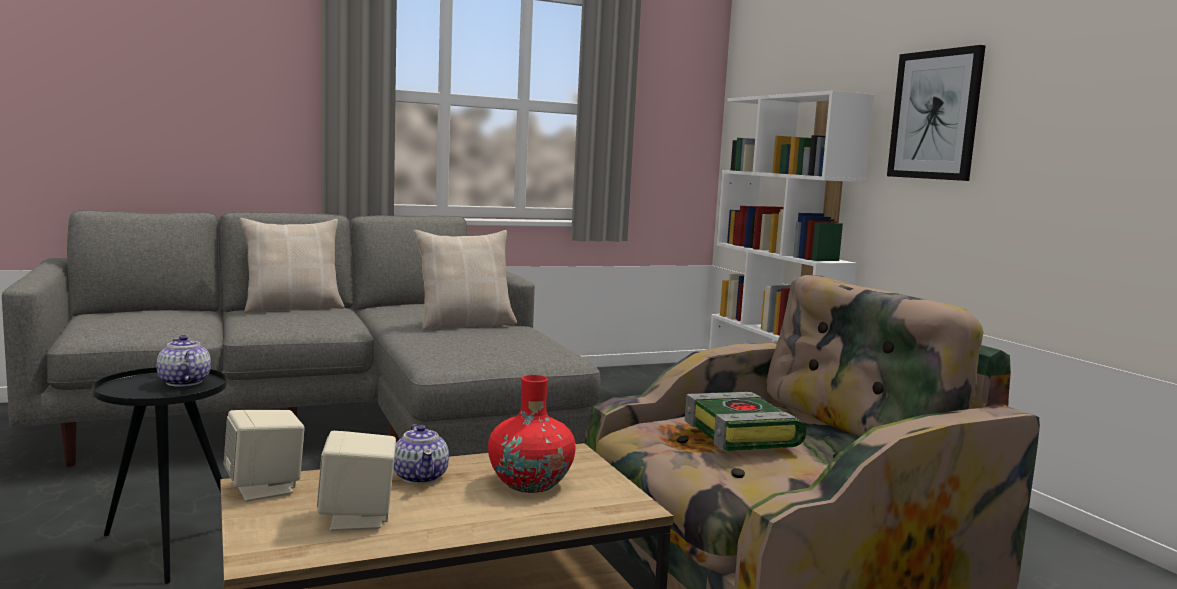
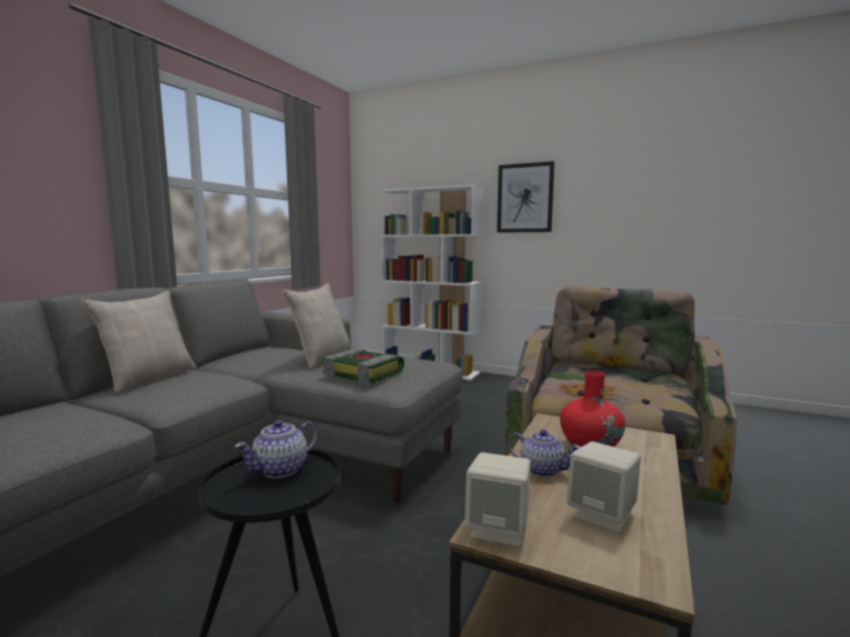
camera: 40 degrees left, 0 degrees up
teapot [156,335,211,386] -> teapot turned 60 degrees counterclockwise [235,420,318,478]
book [685,392,807,451] -> book moved to [323,349,404,384]

